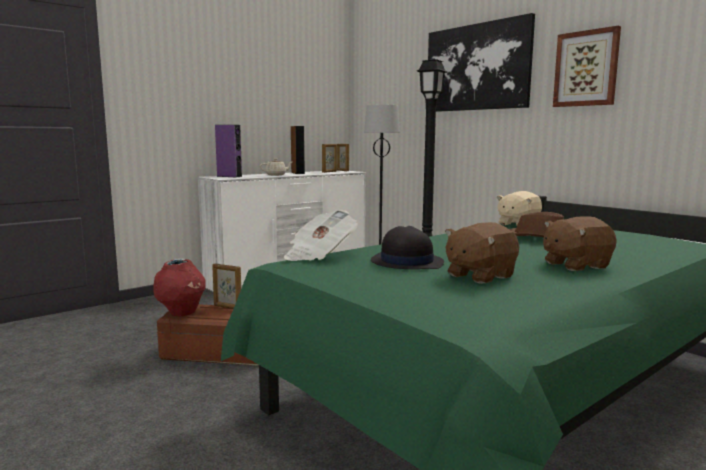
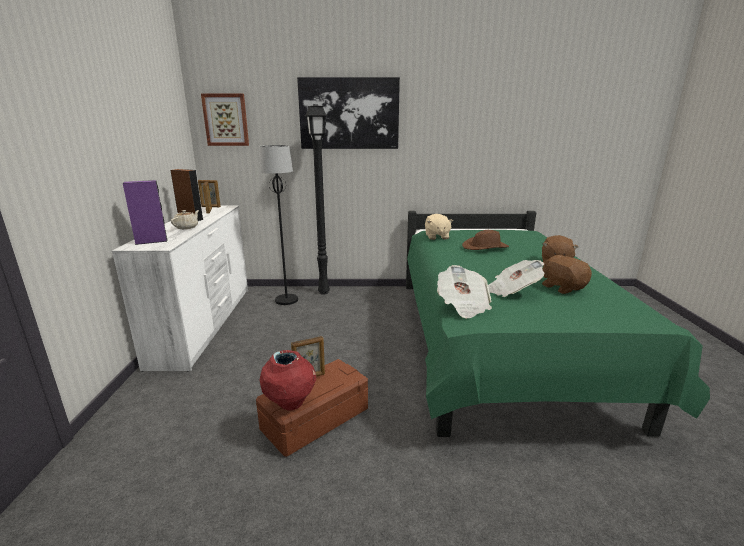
camera: 50 degrees left, 10 degrees up
black hat [371,226,444,269] -> newspaper [488,260,544,297]
brown plush toy [445,222,519,284] -> brown plush toy turned 150 degrees clockwise [542,255,592,294]
picture [553,26,621,107] -> picture moved to [201,94,249,146]

